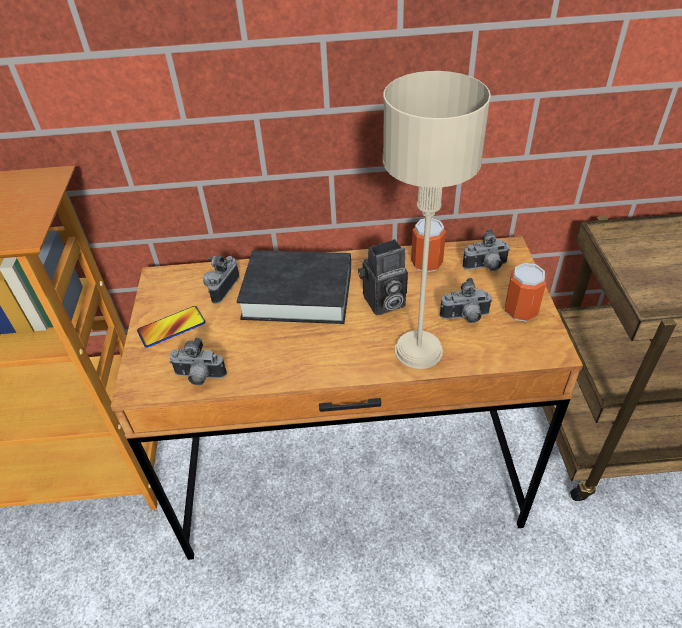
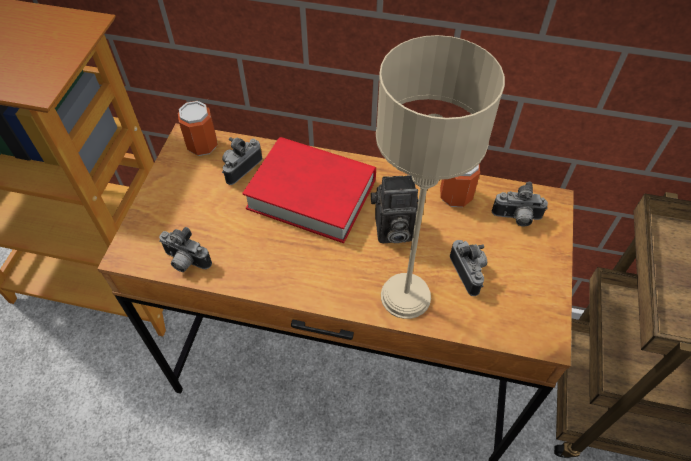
camera: 15 degrees right, 10 degrees up
phone [137,306,206,348] -> none
black book [236,250,351,324] -> red book [242,137,376,243]
camera [440,278,492,323] -> camera turned 120 degrees counterclockwise [450,240,487,296]
can [505,263,546,322] -> can moved to [178,101,218,156]

